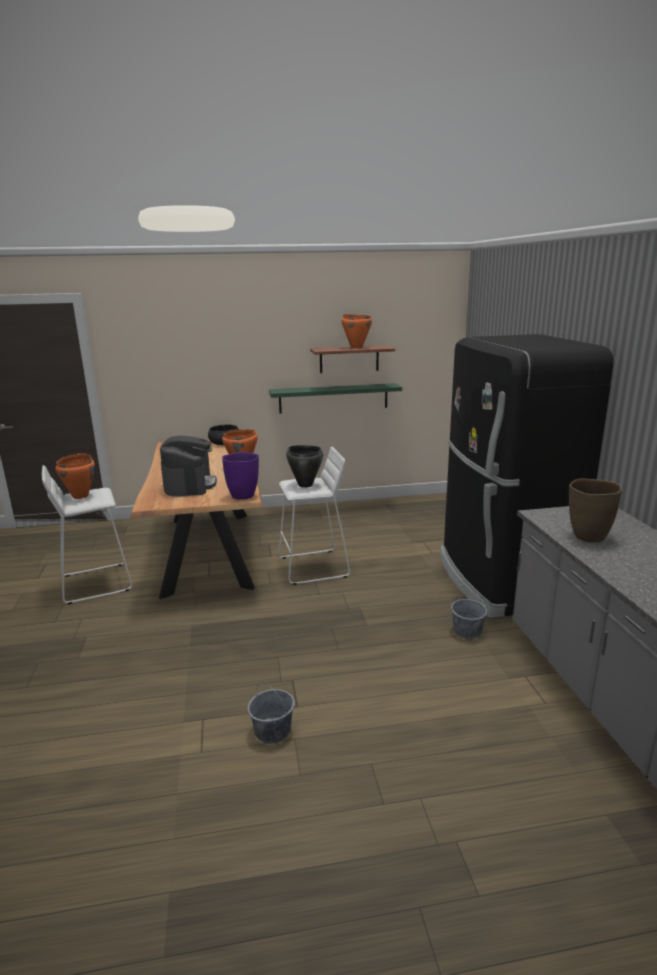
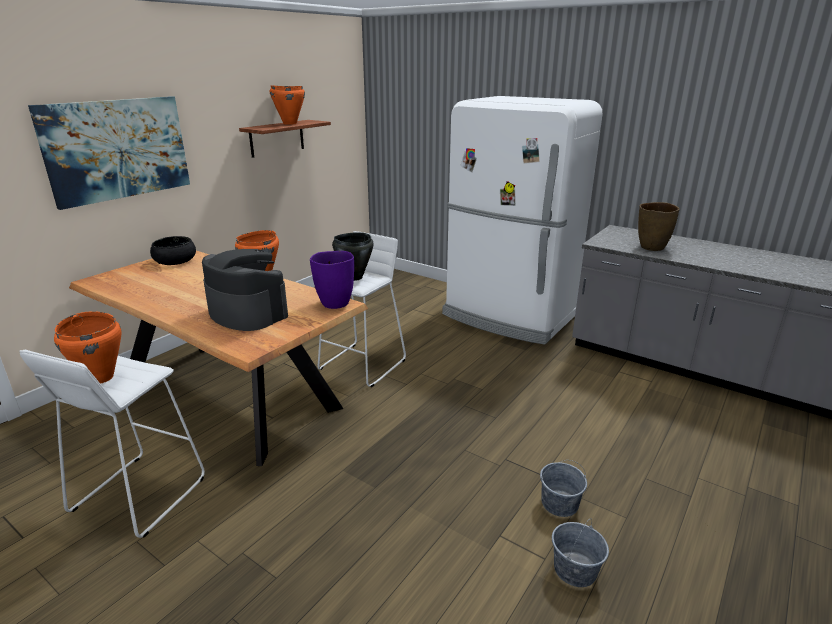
camera: 45 degrees left, 5 degrees up
green shelf [269,383,402,414] -> none
black fridge [440,334,613,618] -> white fridge [442,96,603,345]
grey bucket [451,592,487,639] -> grey bucket moved to [552,518,609,587]
none -> picture [28,96,190,210]

